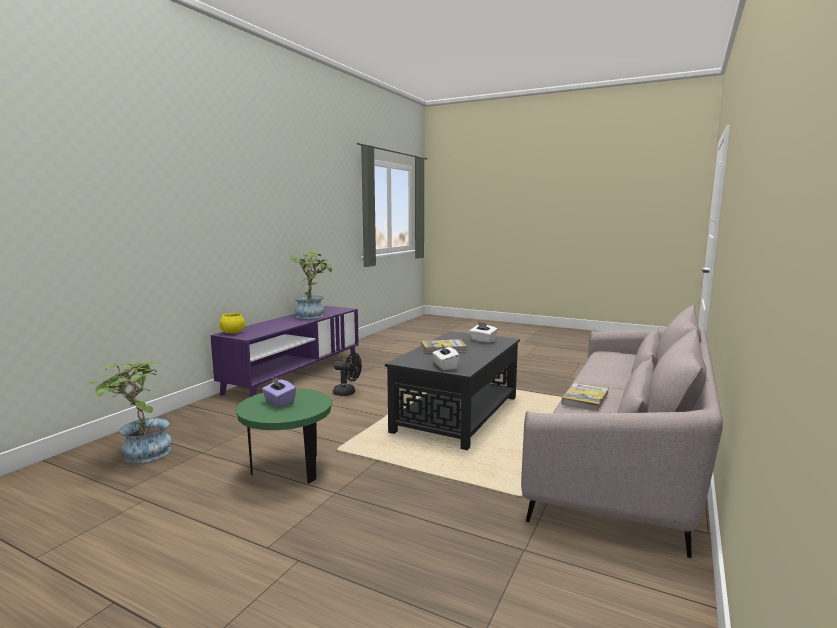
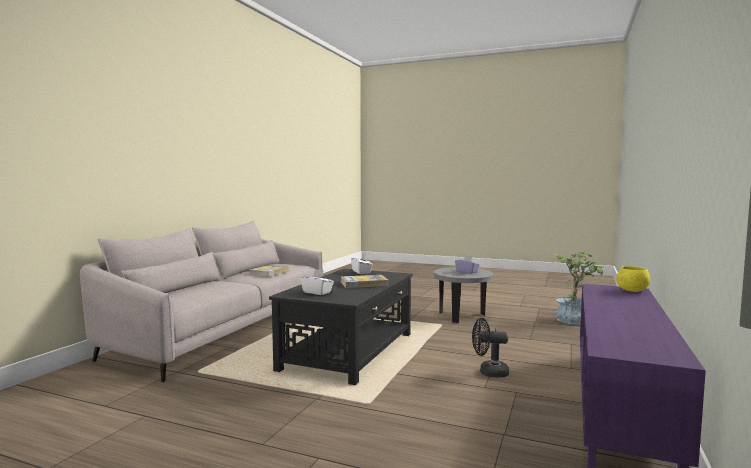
camera: 175 degrees right, 5 degrees down
green side table [236,389,332,484] -> grey side table [433,267,493,323]
potted plant [287,251,332,319] -> none

